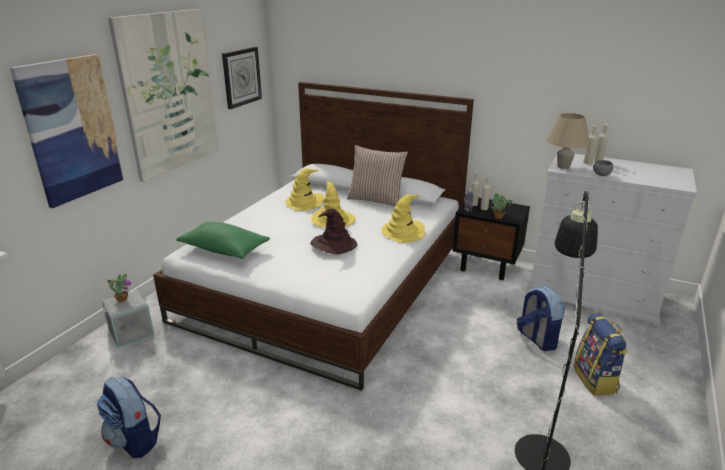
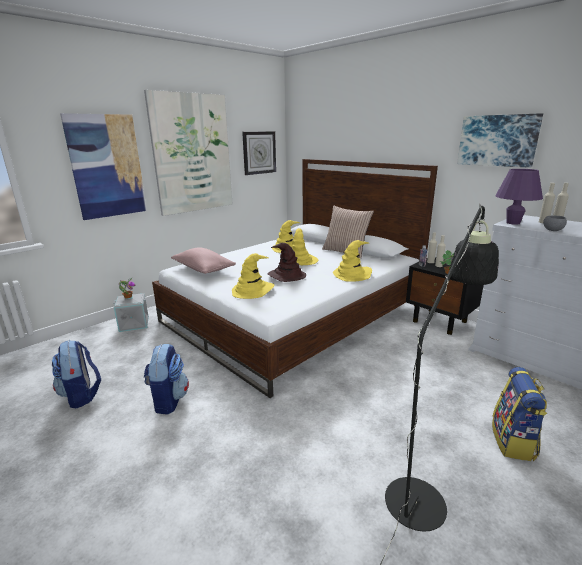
camera: 20 degrees right, 5 degrees down
green pillow [176,222,270,259] -> pink pillow [171,247,236,274]
backpack [517,286,565,351] -> backpack moved to [144,344,189,415]
beige table lamp [546,113,590,169] -> purple table lamp [495,169,543,225]
none -> yellow hat [232,253,274,299]
none -> picture [457,113,543,168]

